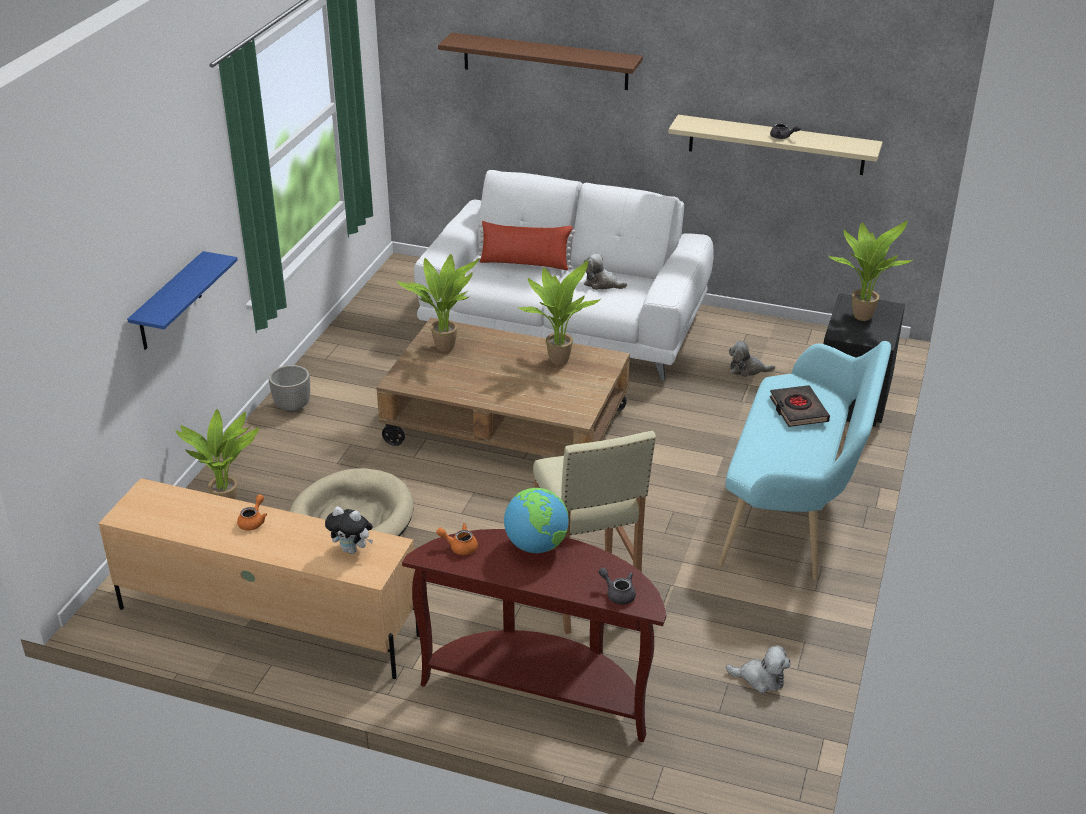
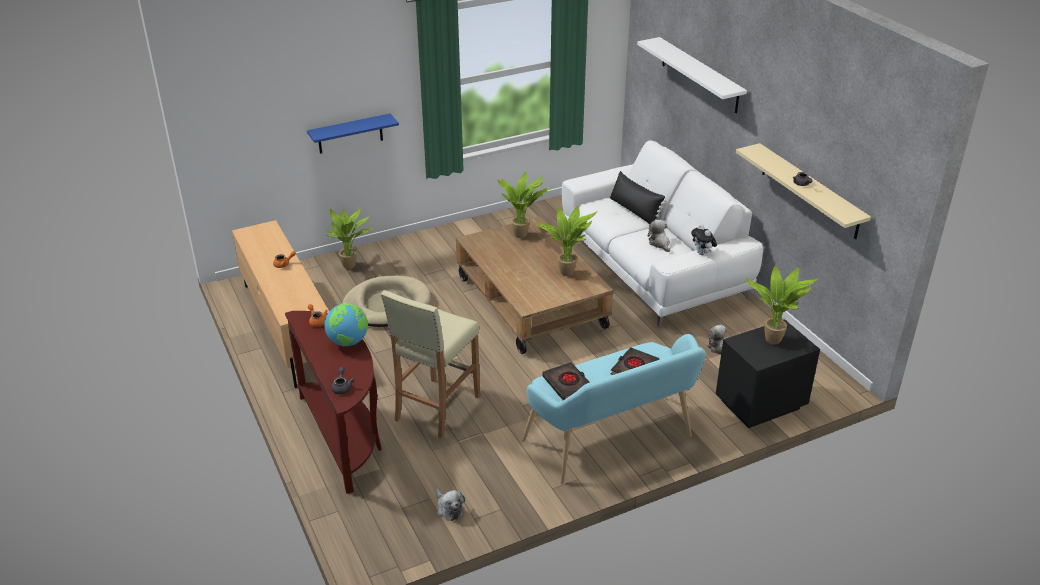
camera: 45 degrees right, 0 degrees up
planter [269,365,310,413] -> none
plush toy [325,507,373,554] -> plush toy moved to [691,225,717,255]
brown shelf [438,33,643,90] -> white shelf [637,37,747,113]
red pillow [476,221,575,270] -> black pillow [609,171,667,224]
none -> black book [543,362,590,400]

